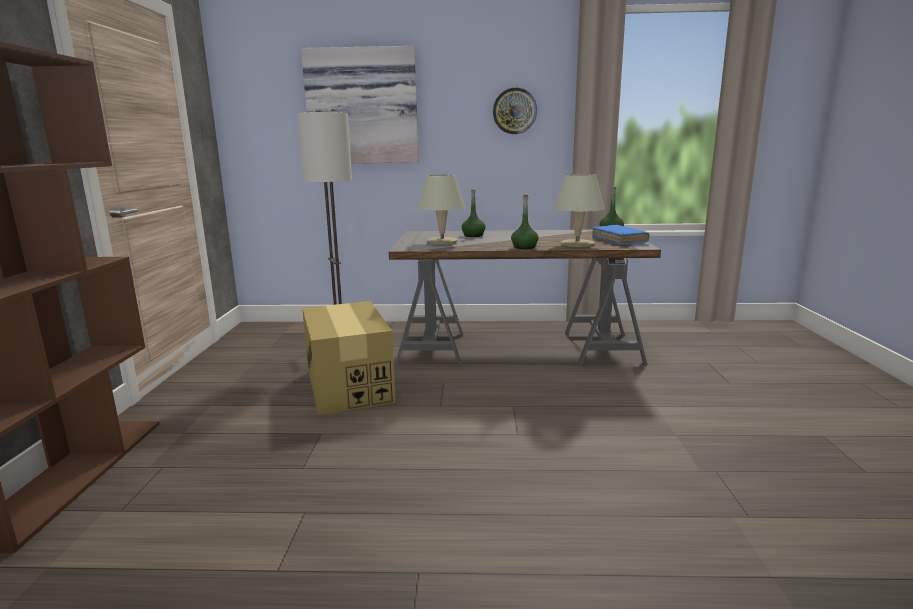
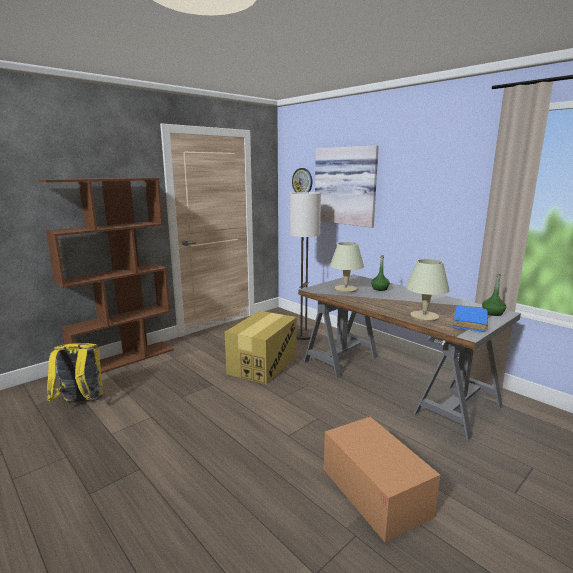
camera: 45 degrees right, 0 degrees up
wall clock [493,88,537,134] -> wall clock moved to [292,168,312,192]
green bottle [511,195,539,249] -> none
none -> yellow backpack [47,343,104,402]
none -> cardboard box [324,417,440,543]

